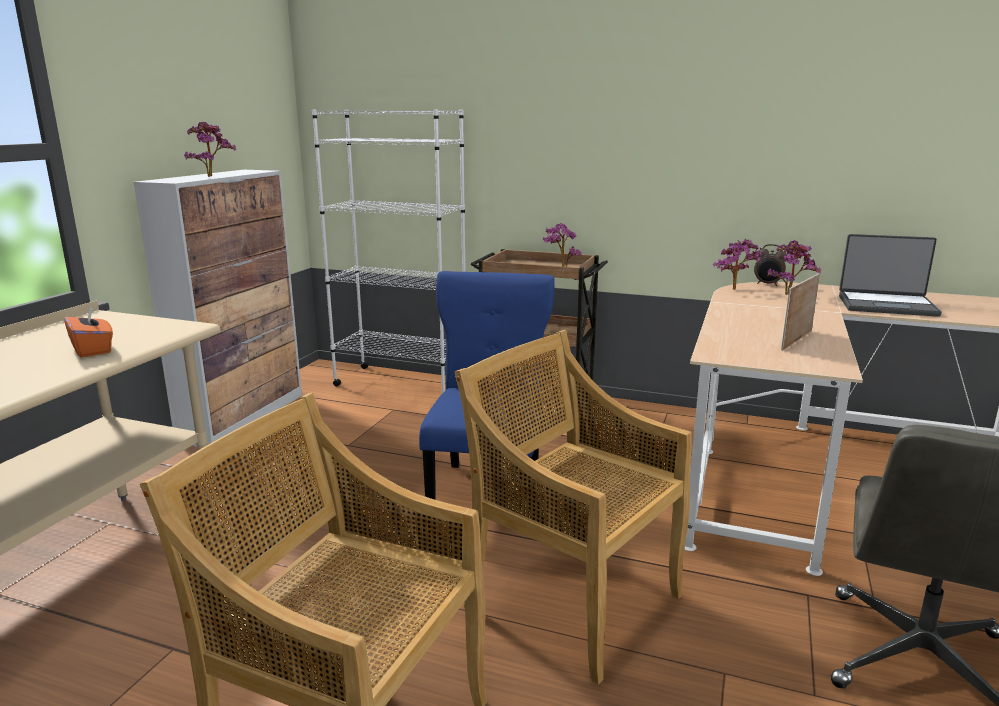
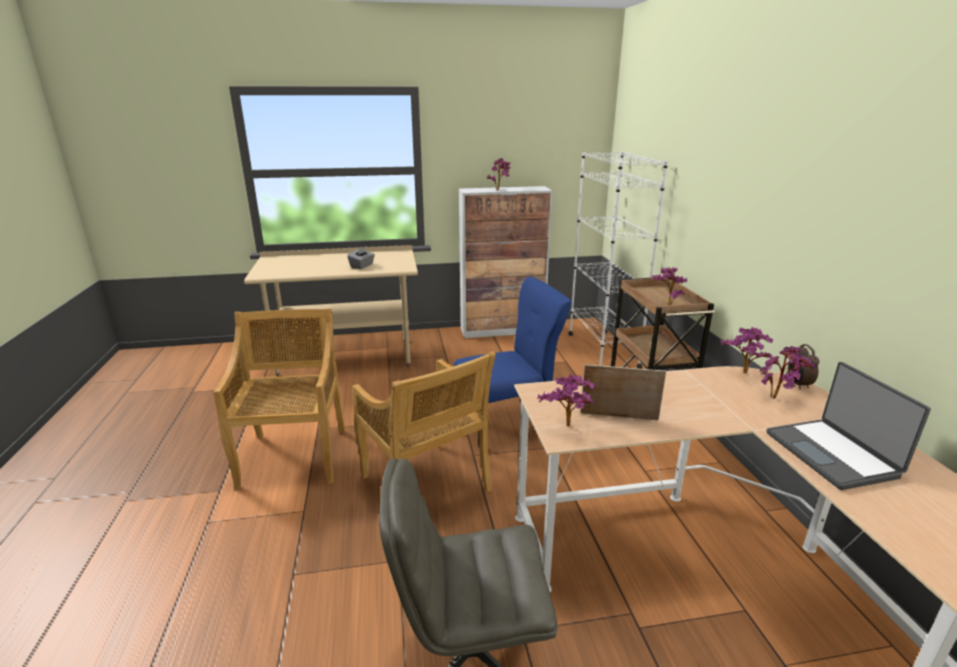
camera: 60 degrees right, 5 degrees up
orange tissue box [64,306,113,358] -> grey tissue box [347,246,375,269]
beige chair [454,330,692,685] -> beige chair turned 135 degrees clockwise [352,351,496,492]
none -> potted plant [537,374,595,427]

